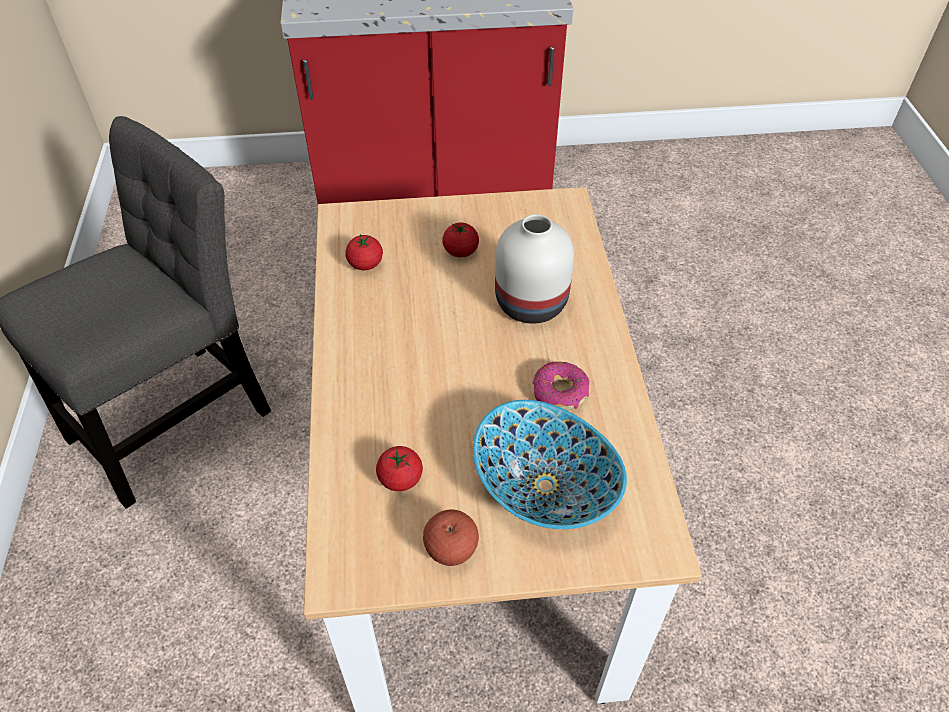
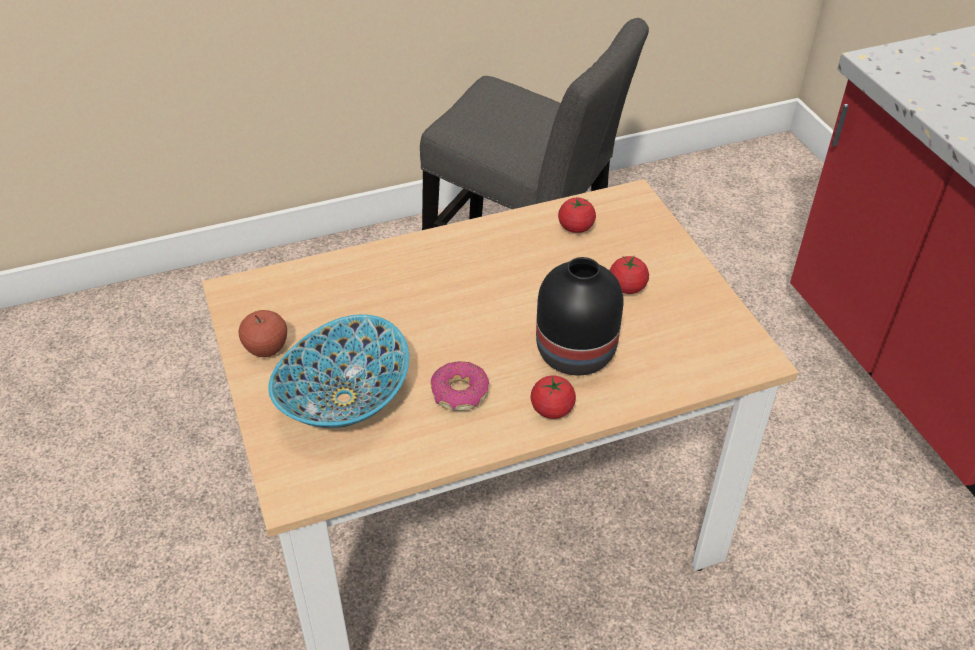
camera: 75 degrees right, 5 degrees down
tomato [376,446,423,491] -> tomato moved to [530,375,576,419]
white vase [495,214,574,323] -> black vase [536,257,623,375]

